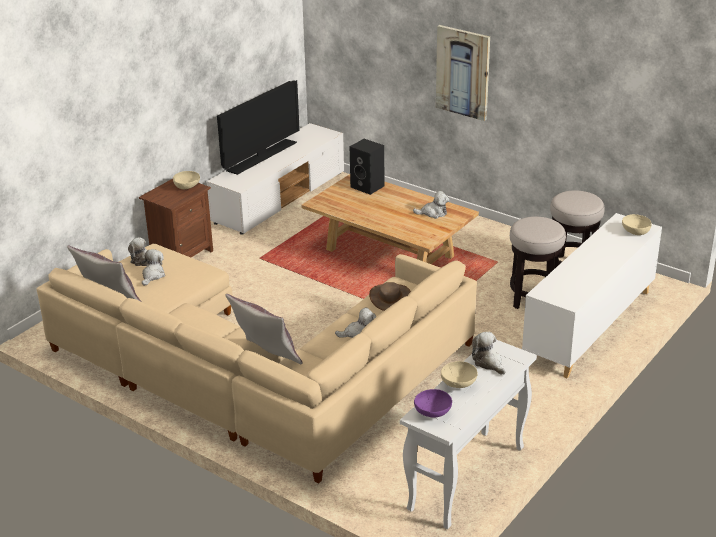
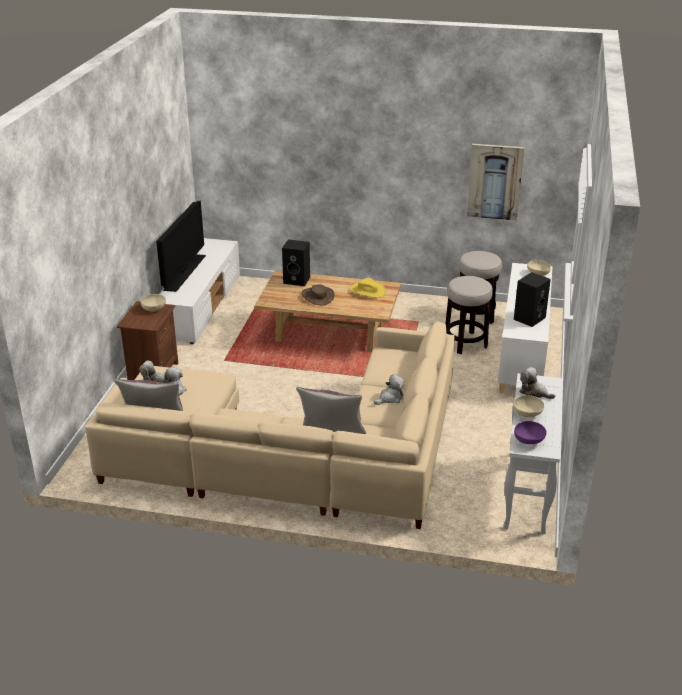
camera: 25 degrees left, 0 degrees up
brown hat [369,282,411,311] -> brown hat moved to [302,284,335,306]
plush toy [413,191,449,219] -> yellow hat [350,278,386,298]
picture [436,25,490,121] -> picture moved to [467,144,525,221]
none -> black speaker [514,272,551,327]

